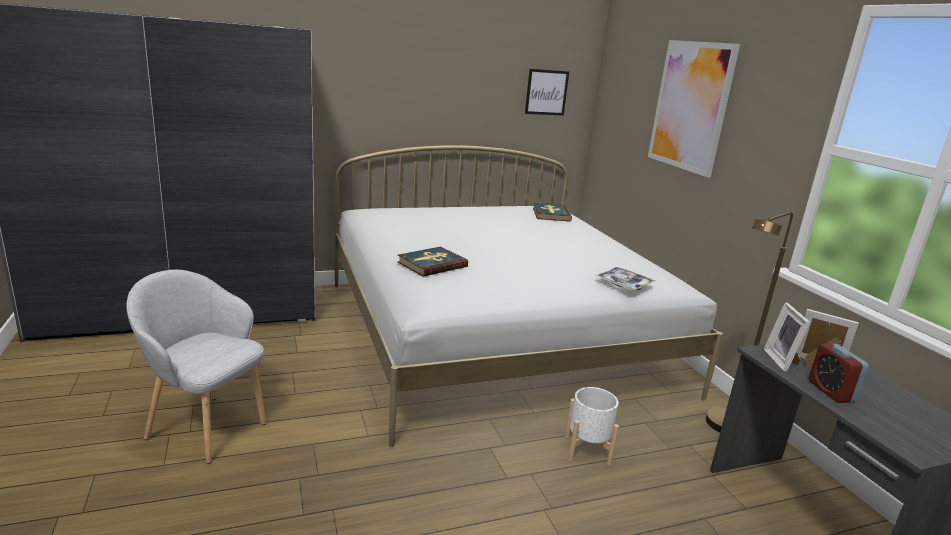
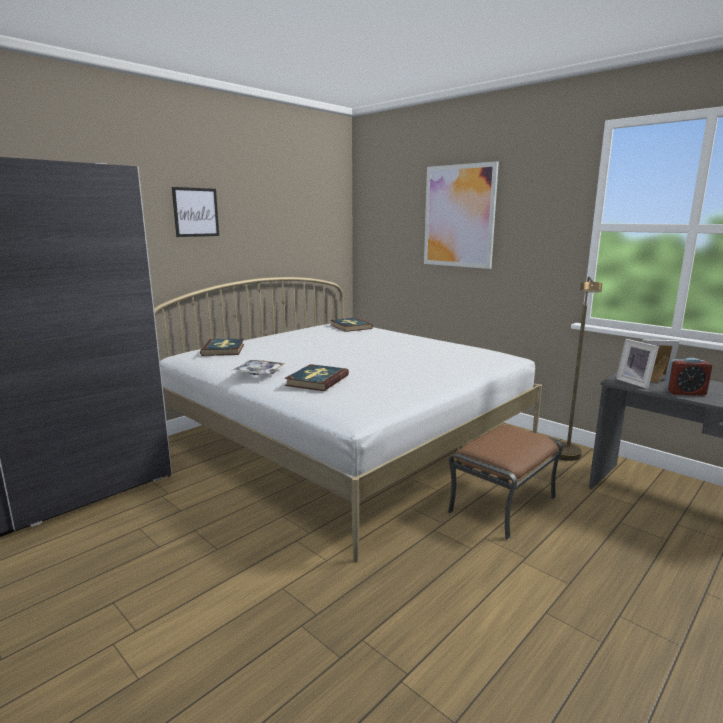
camera: 25 degrees left, 5 degrees down
grey armchair [127,270,266,464] -> none
picture [525,69,569,116] -> picture moved to [172,187,219,237]
white planter [565,387,619,466] -> brown ottoman [448,425,563,540]
tray [595,267,655,291] -> tray moved to [232,360,286,375]
alarm clock [809,344,869,403] -> alarm clock turned 45 degrees counterclockwise [666,358,712,396]
none -> book [200,339,244,356]

